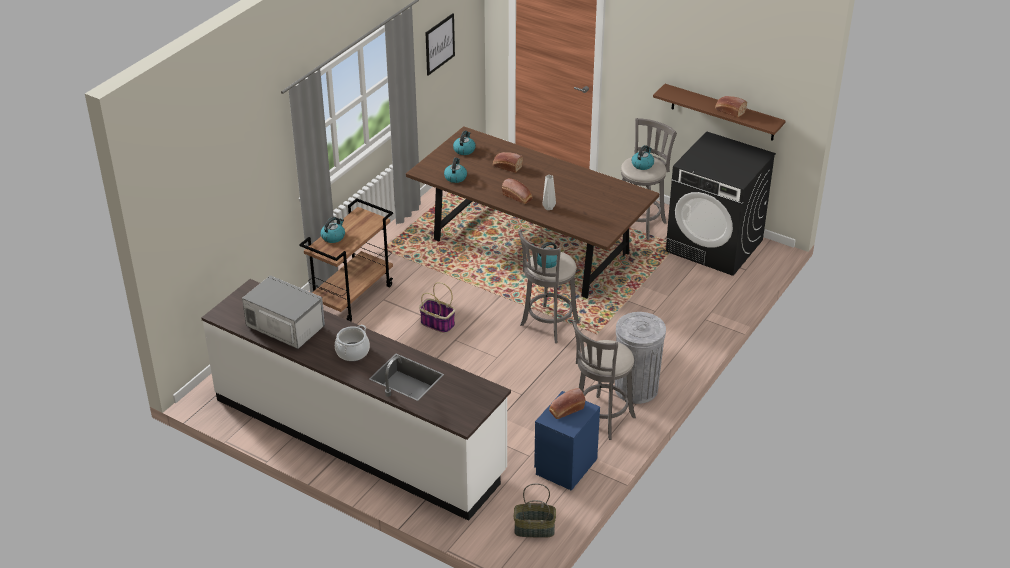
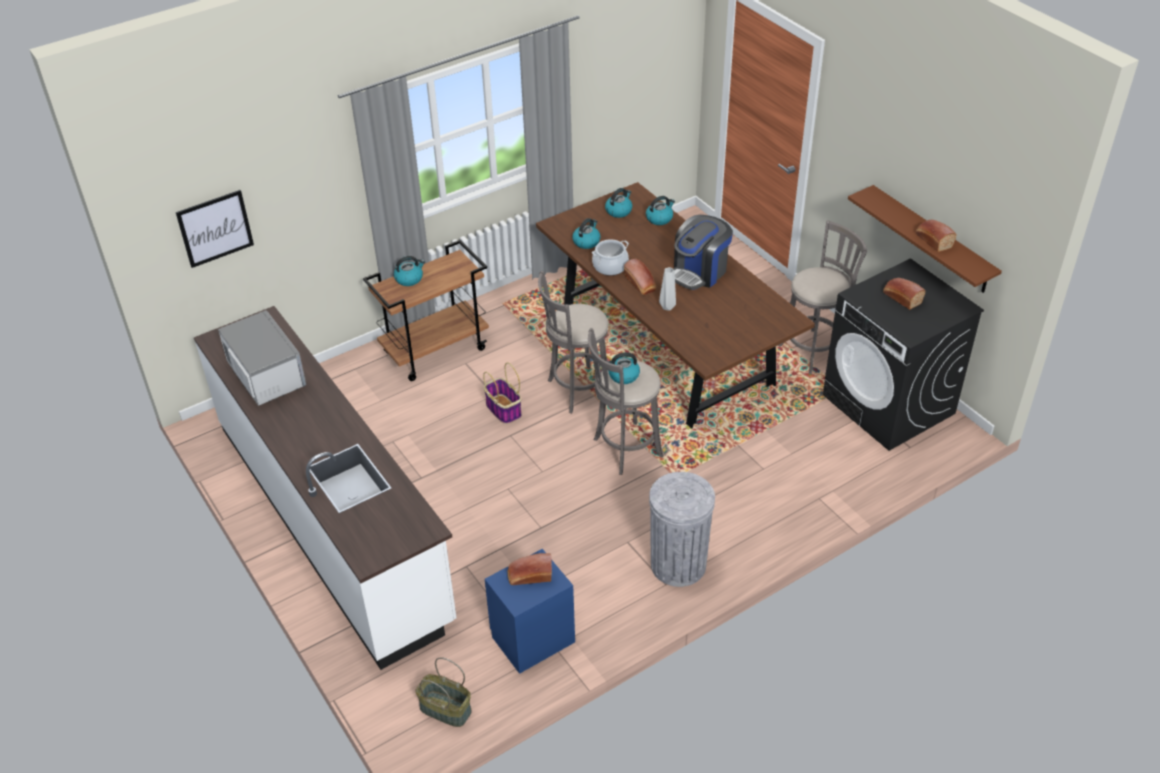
camera: 25 degrees right, 5 degrees up
cooking pot [335,325,370,361] -> cooking pot moved to [592,239,629,276]
picture [426,13,455,76] -> picture moved to [176,190,254,268]
bread [493,152,523,173] -> bread moved to [883,278,926,310]
grey stool [572,320,636,440] -> grey stool moved to [538,271,609,413]
kettle [631,145,654,170] -> kettle moved to [646,196,675,225]
none -> coffee machine [674,215,733,290]

